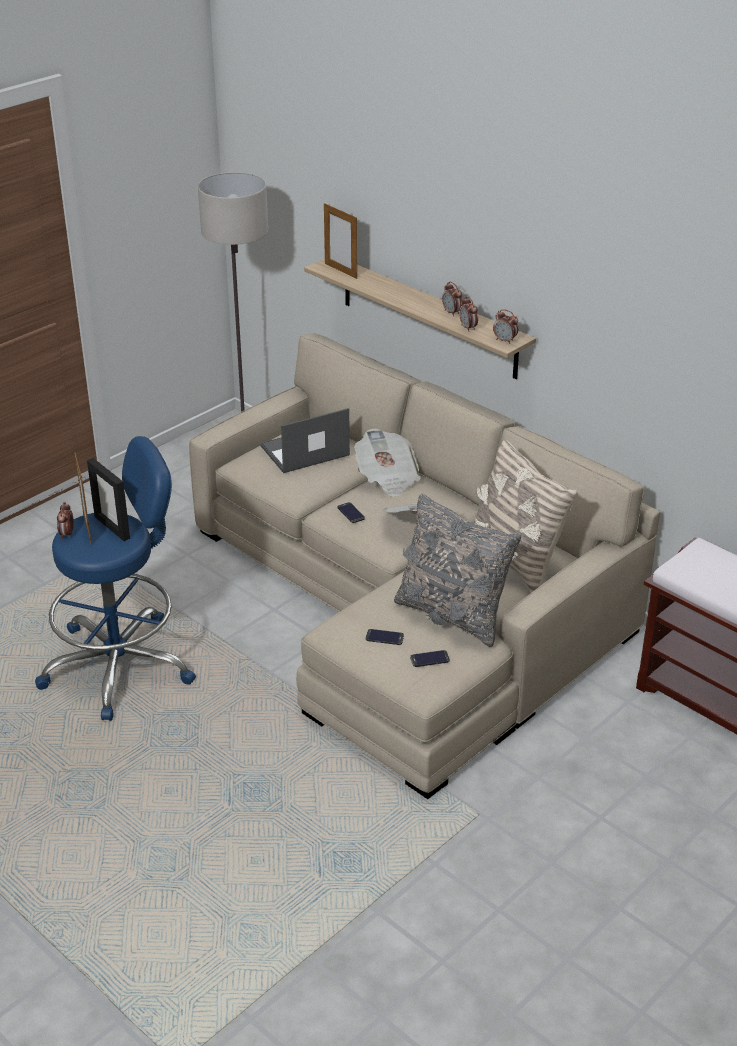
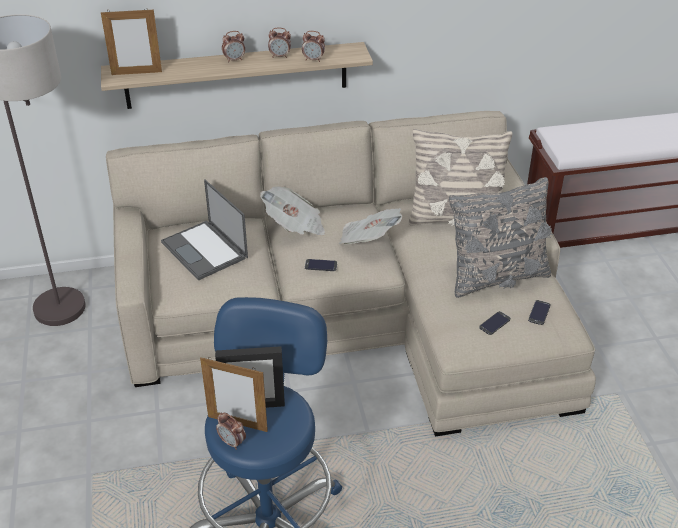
camera: 55 degrees left, 5 degrees up
laptop [260,408,350,473] -> laptop turned 45 degrees counterclockwise [161,180,248,281]
alarm clock [493,309,518,344] -> alarm clock moved to [222,31,245,63]

